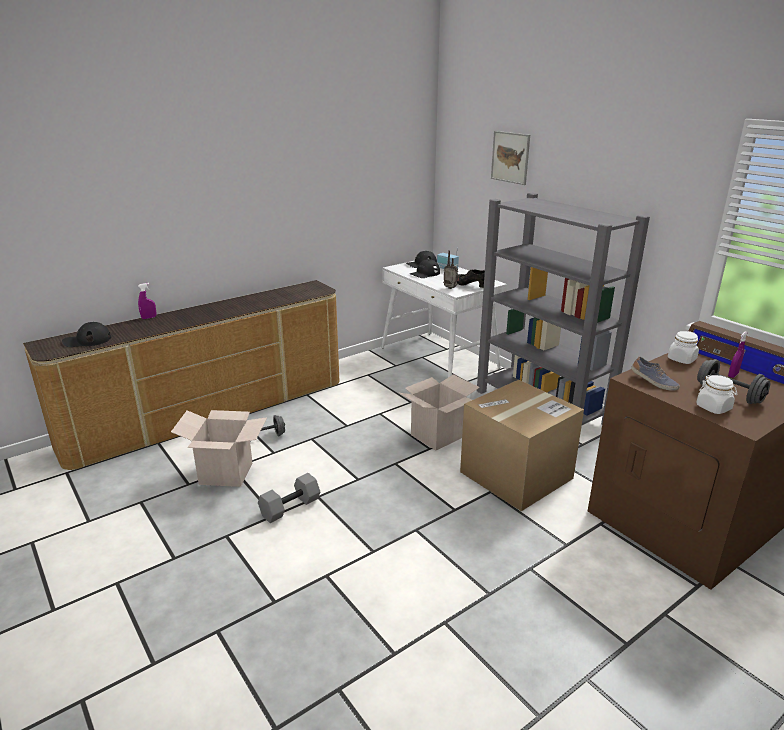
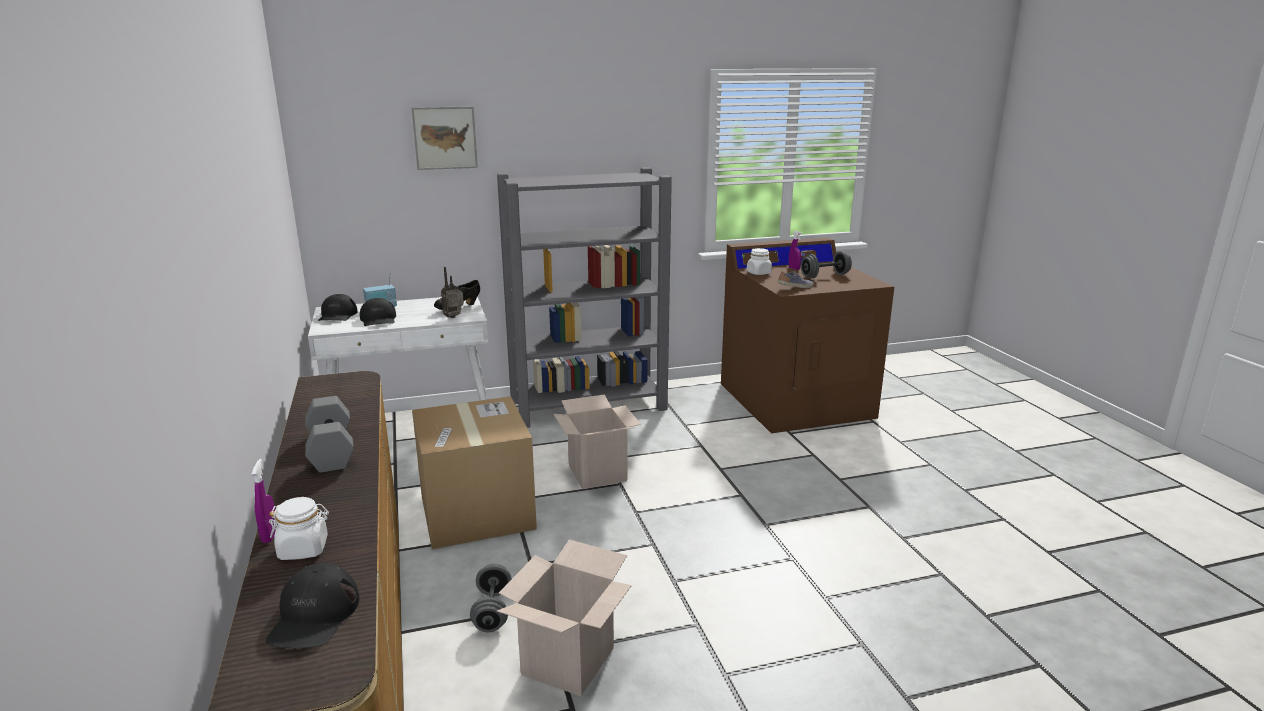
camera: 70 degrees left, 5 degrees down
grey dumbbell [258,473,320,523] -> grey dumbbell moved to [305,396,354,473]
cardboard box [460,380,584,511] -> cardboard box moved to [412,396,537,549]
white jar [696,375,737,414] -> white jar moved to [269,497,329,560]

